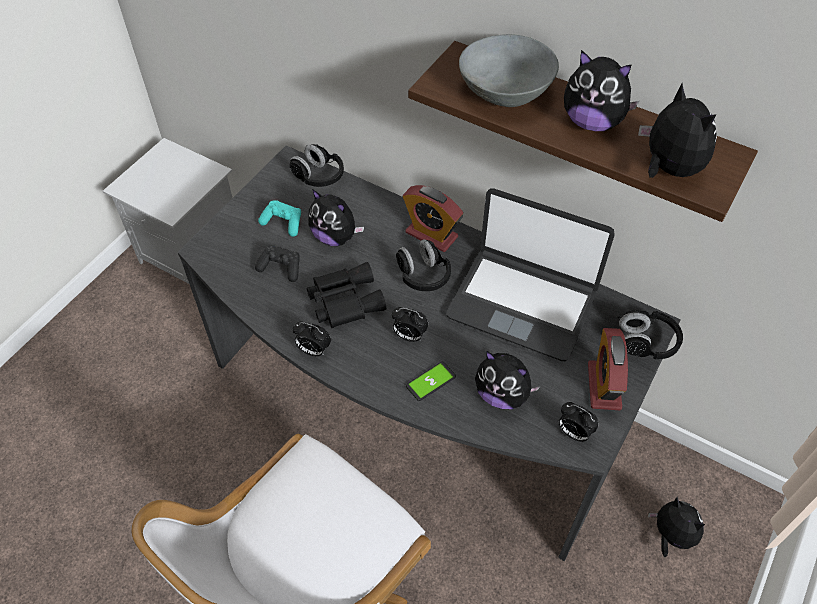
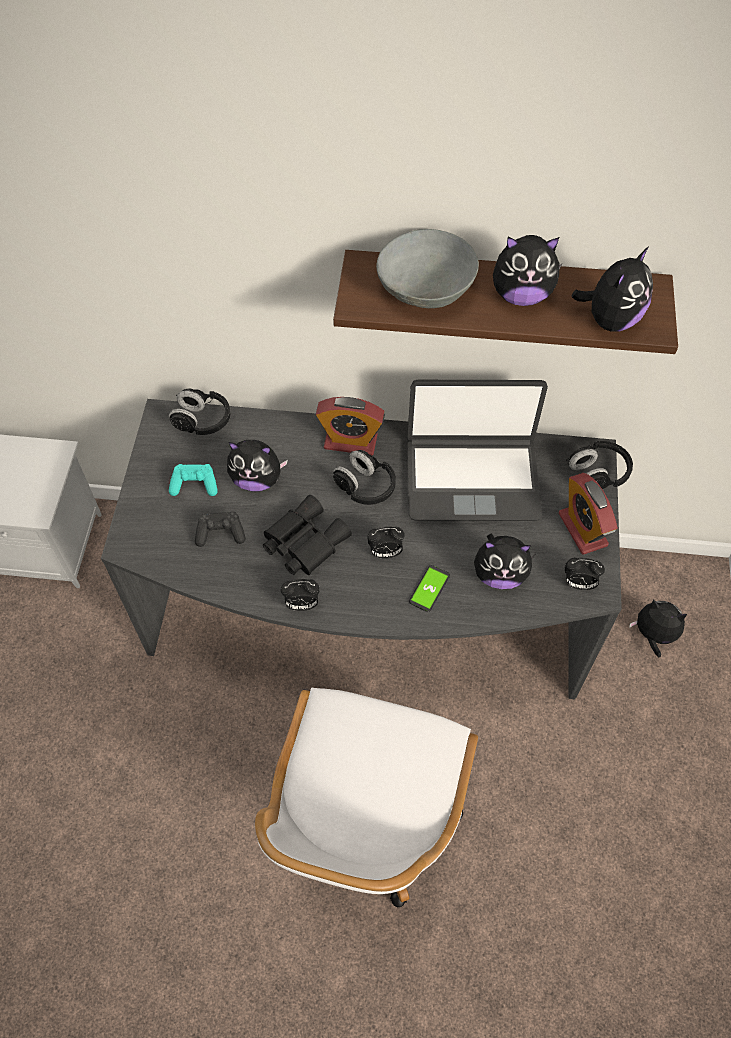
camera: 25 degrees left, 5 degrees up
plush toy [638,83,717,178] -> plush toy turned 90 degrees clockwise [571,247,653,332]

